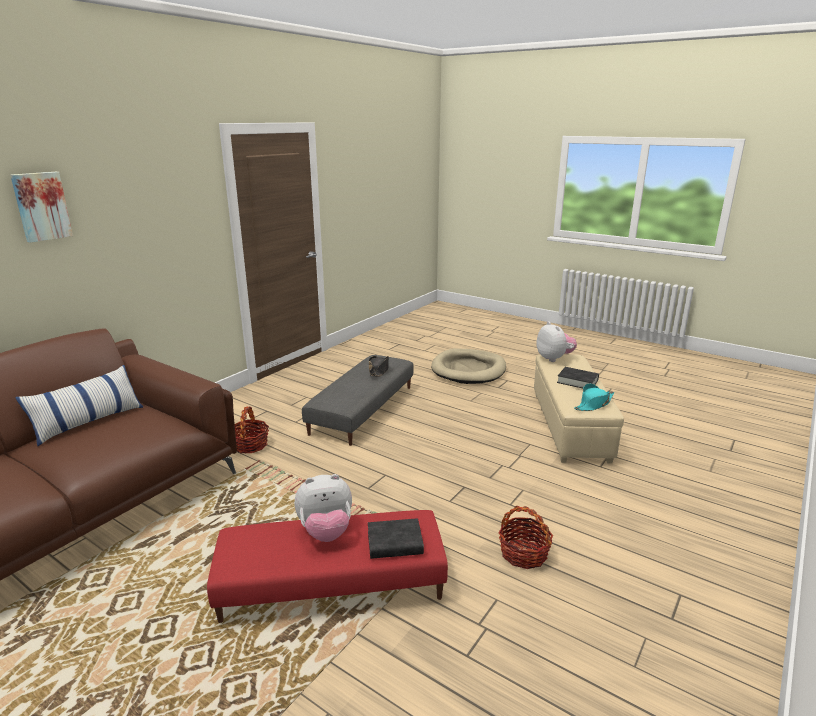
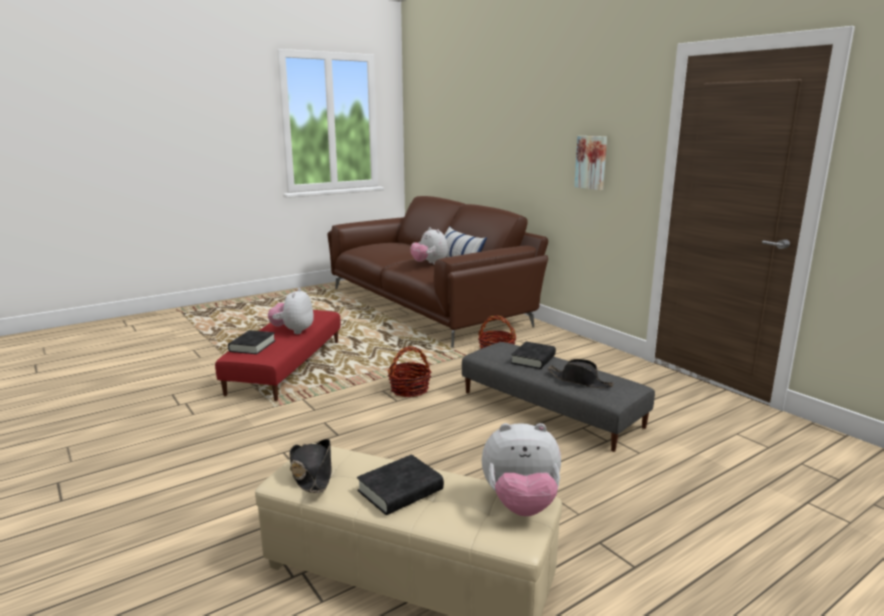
camera: 110 degrees right, 5 degrees down
picture [10,172,73,243] -> picture moved to [574,136,607,190]
beige dog bed [431,348,506,384] -> none
basket [499,506,553,569] -> basket moved to [387,346,431,397]
turquoise hat [574,383,615,411] -> black hat [289,439,332,493]
none -> plush toy [410,227,448,265]
none -> black book [511,342,556,369]

